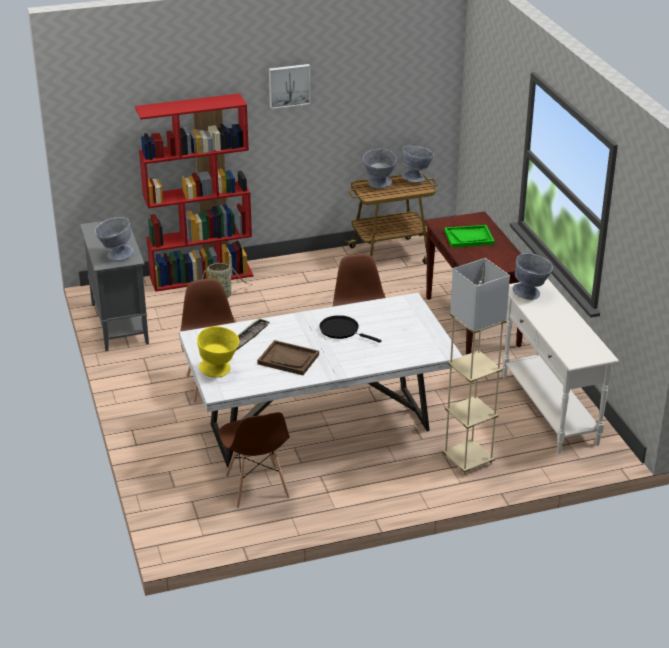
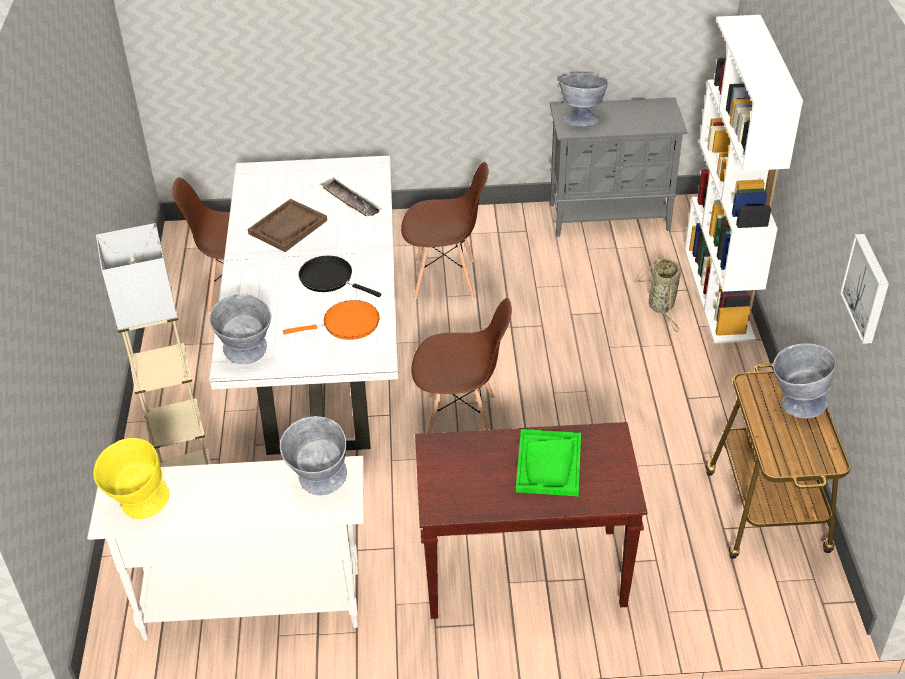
camera: 105 degrees right, 10 degrees up
red bookcase [135,93,254,292] -> white bookcase [685,15,803,343]
yellow bowl [197,326,239,378] -> yellow bowl moved to [93,438,169,519]
picture [269,64,311,109] -> picture moved to [840,234,889,344]
black frying pan [319,315,381,343] -> black frying pan turned 105 degrees counterclockwise [299,256,382,297]
grey bowl [401,146,434,183] -> grey bowl moved to [209,294,271,364]
none -> orange frying pan [283,300,380,340]

